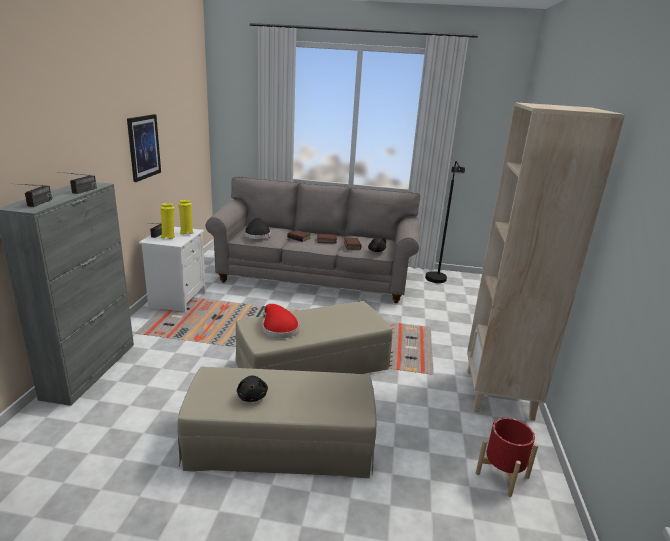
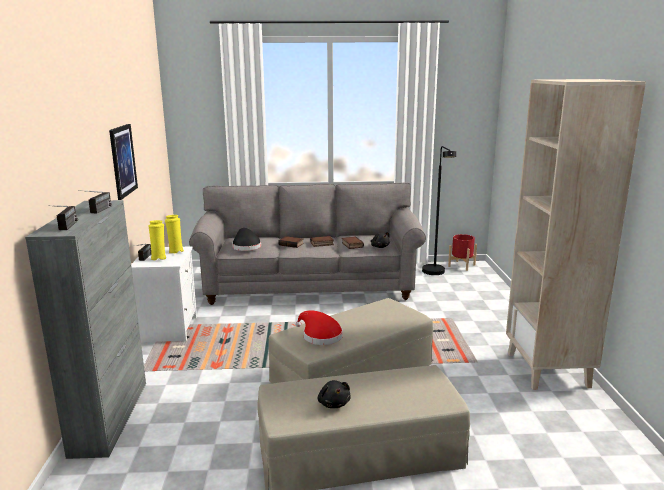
camera: 10 degrees left, 5 degrees down
red planter [476,418,538,497] -> red planter moved to [448,234,477,271]

